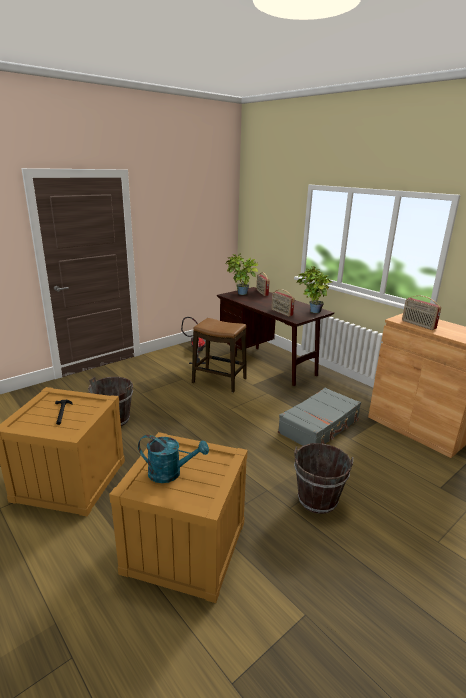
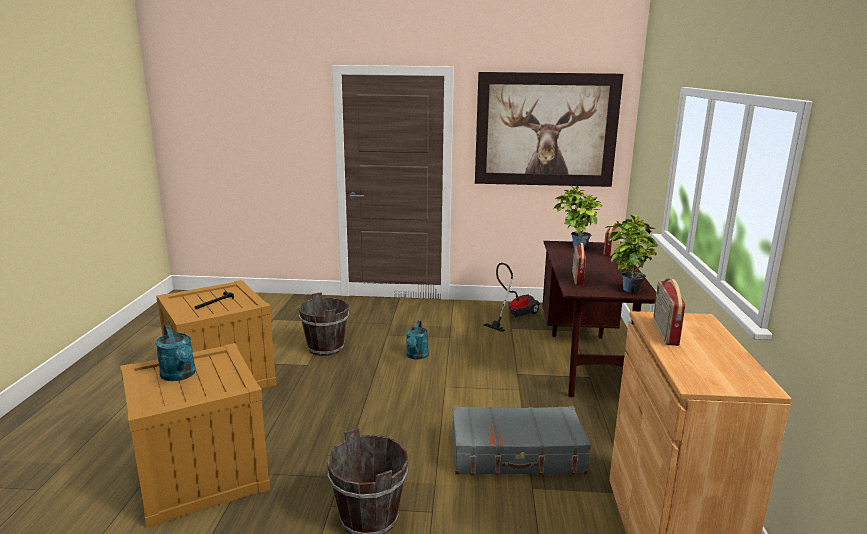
camera: 45 degrees right, 5 degrees down
stool [192,318,246,392] -> none
none -> turquoise watering can [406,321,429,360]
none -> picture [475,72,623,187]

